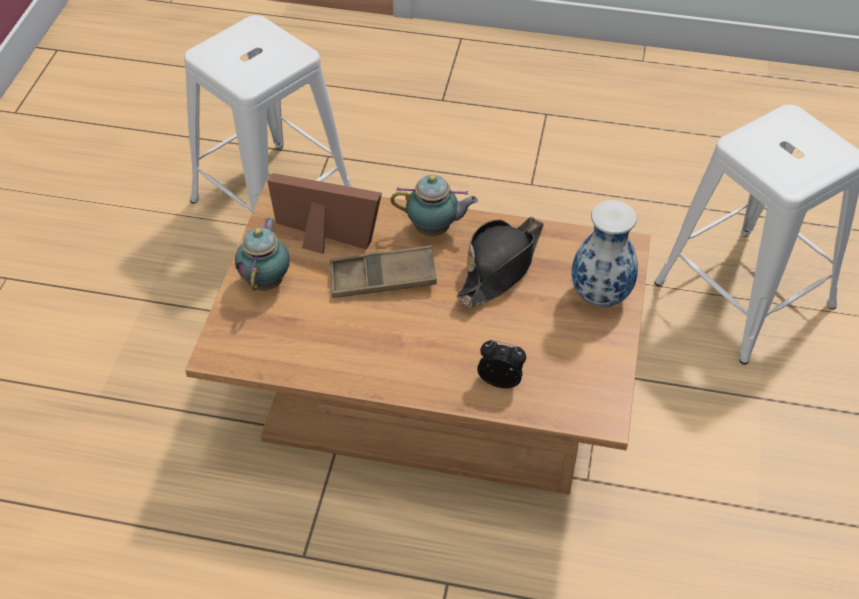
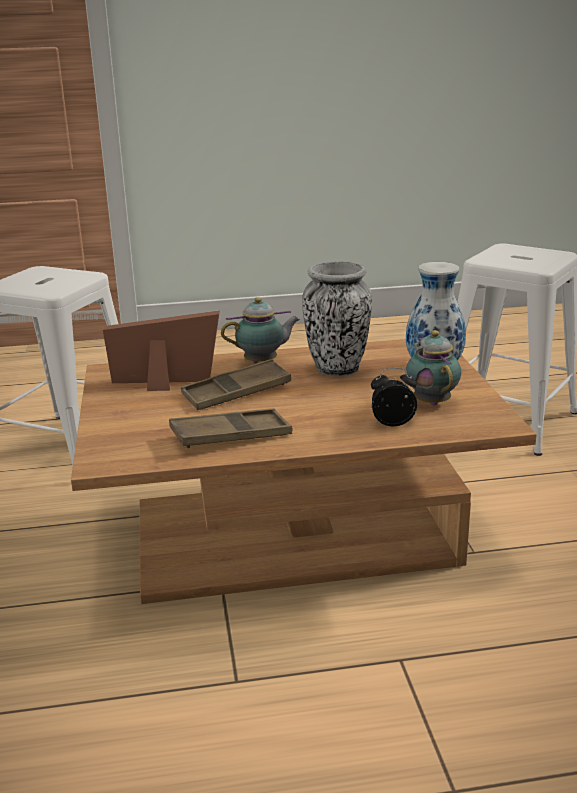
camera: 20 degrees left, 25 degrees down
teapot [235,218,290,291] -> teapot moved to [405,330,461,406]
black hat [456,217,544,307] -> vase [302,261,372,376]
none -> brown tray [169,408,292,448]

